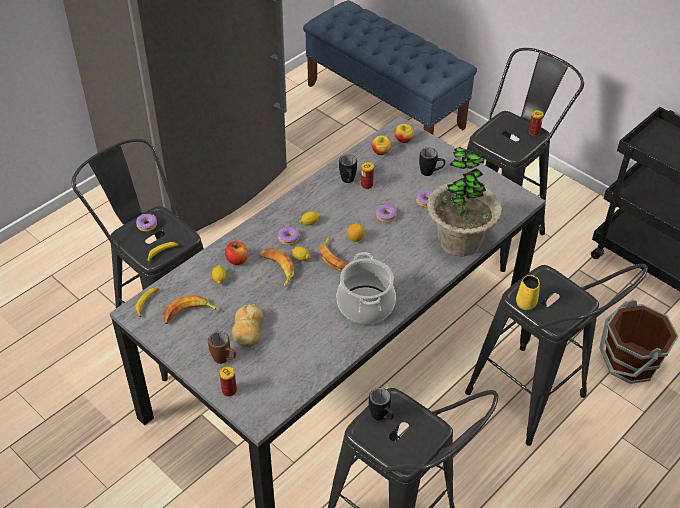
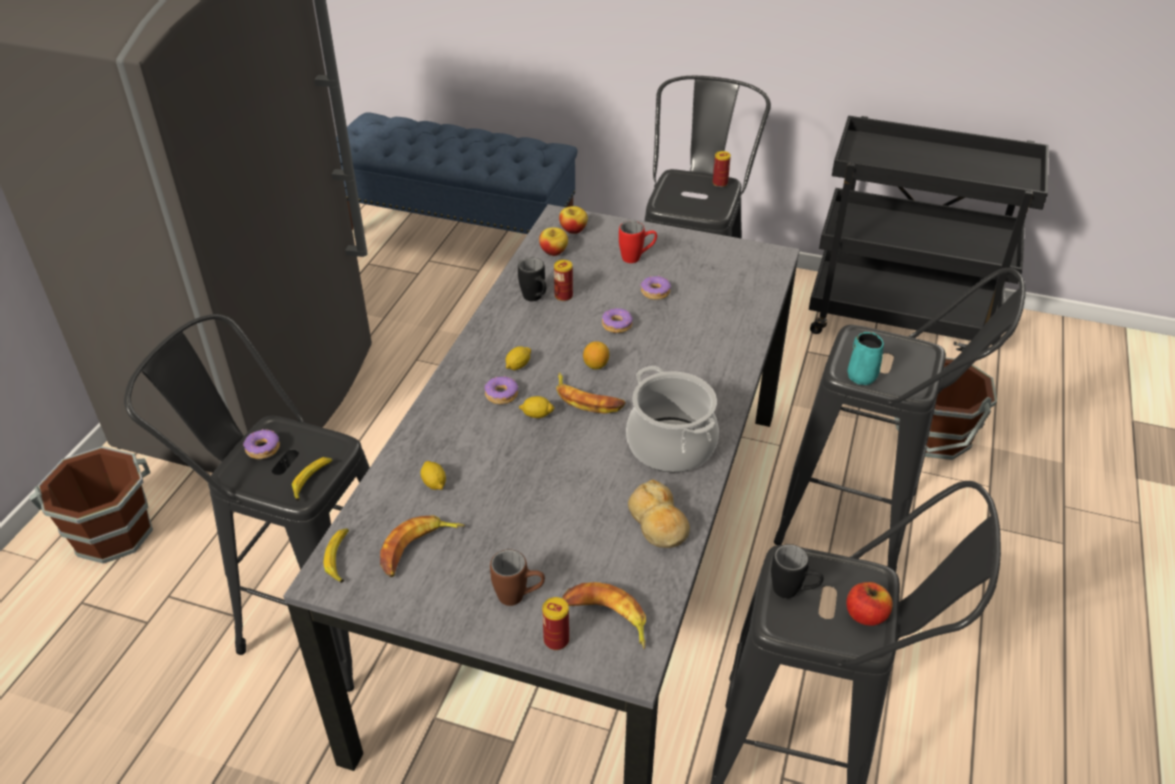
camera: 25 degrees left, 5 degrees down
apple [225,241,248,265] -> apple moved to [847,582,893,626]
bread [232,304,264,347] -> bread moved to [628,479,690,548]
banana [259,248,294,288] -> banana moved to [562,582,646,649]
black mug [419,147,445,176] -> red mug [619,221,657,263]
potted plant [427,147,502,256] -> none
yellow mug [516,275,540,311] -> turquoise mug [848,332,884,385]
none -> brown bucket [29,446,153,564]

